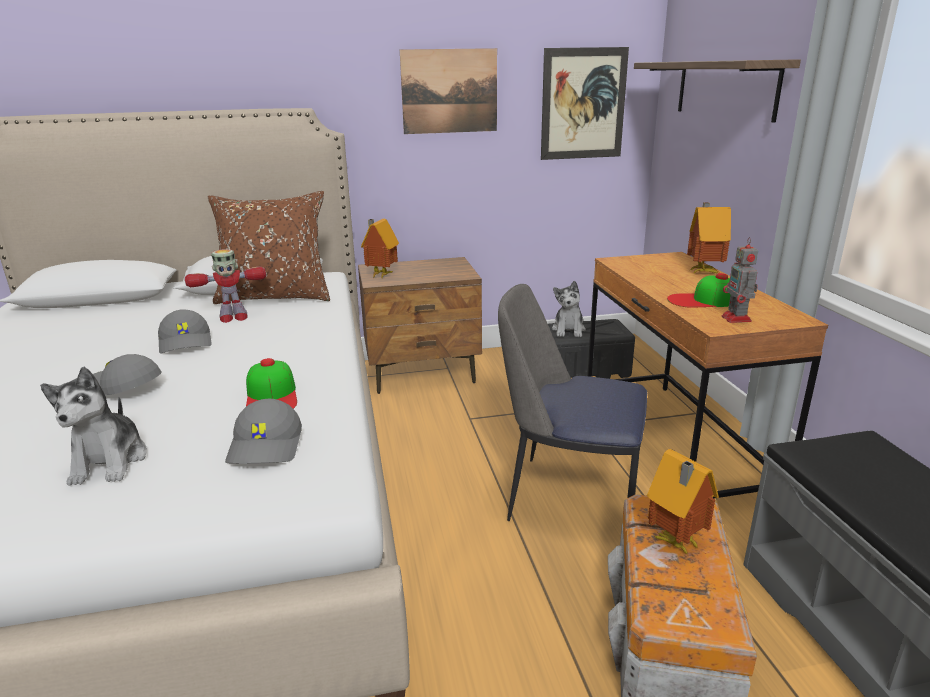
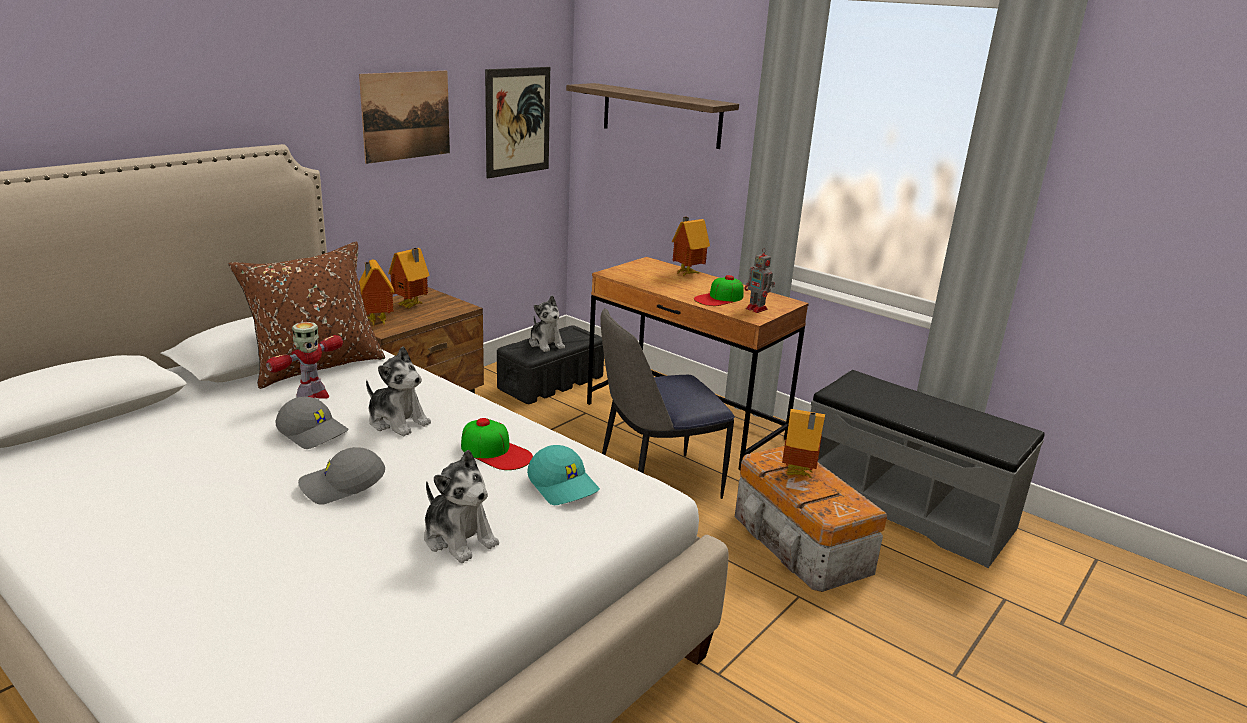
camera: 40 degrees left, 0 degrees up
grey cap [225,399,302,464] -> turquoise cap [527,445,600,505]
none -> plush toy [366,346,431,437]
none -> toy house [388,248,430,308]

